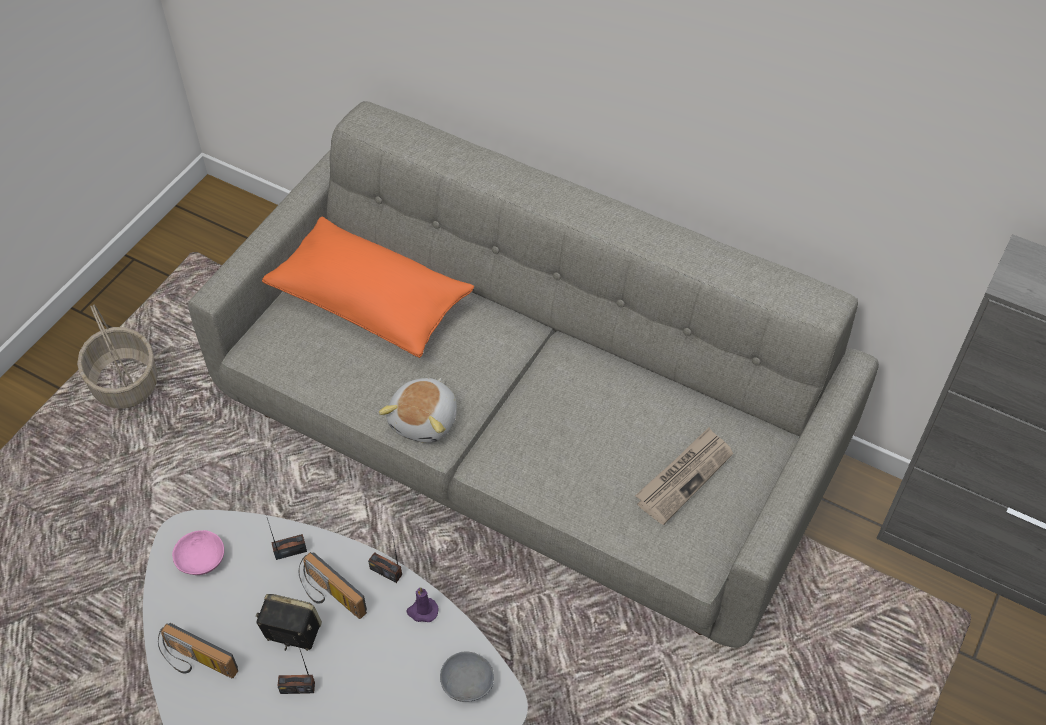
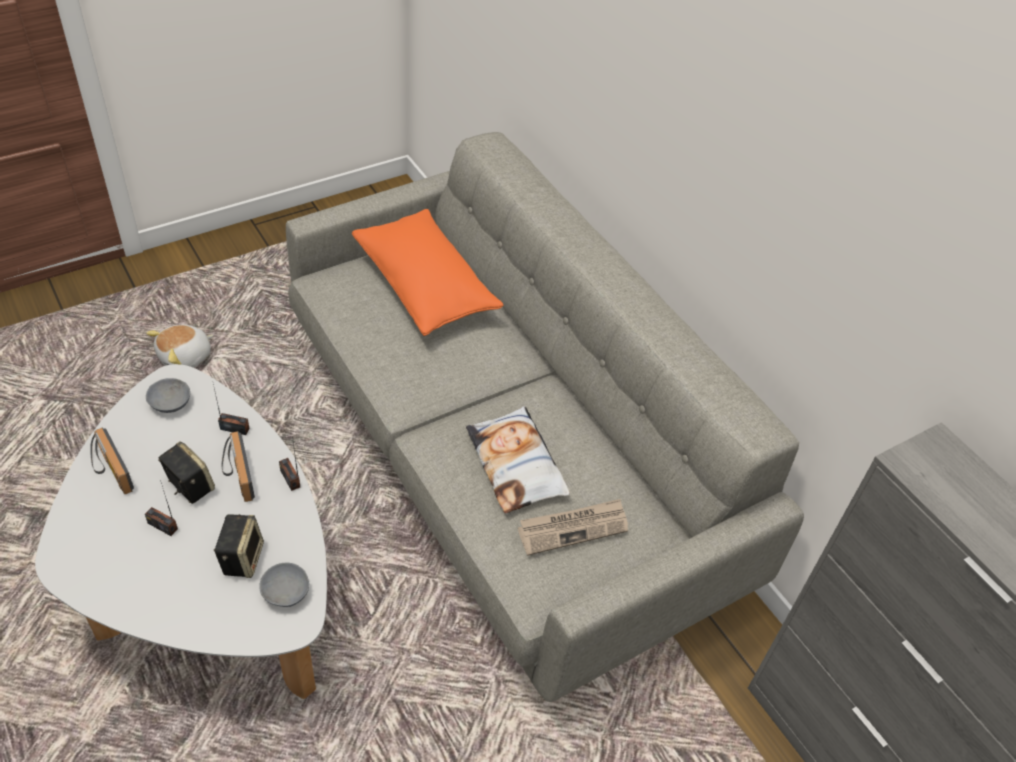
camera: 25 degrees right, 5 degrees down
basket [77,305,158,409] -> none
pink bowl [172,530,224,575] -> grey bowl [146,378,190,413]
plush toy [379,378,457,443] -> plush toy moved to [146,324,214,368]
purple candle [406,587,438,622] -> none
none -> speaker [214,514,264,578]
none -> pillow [466,406,570,513]

